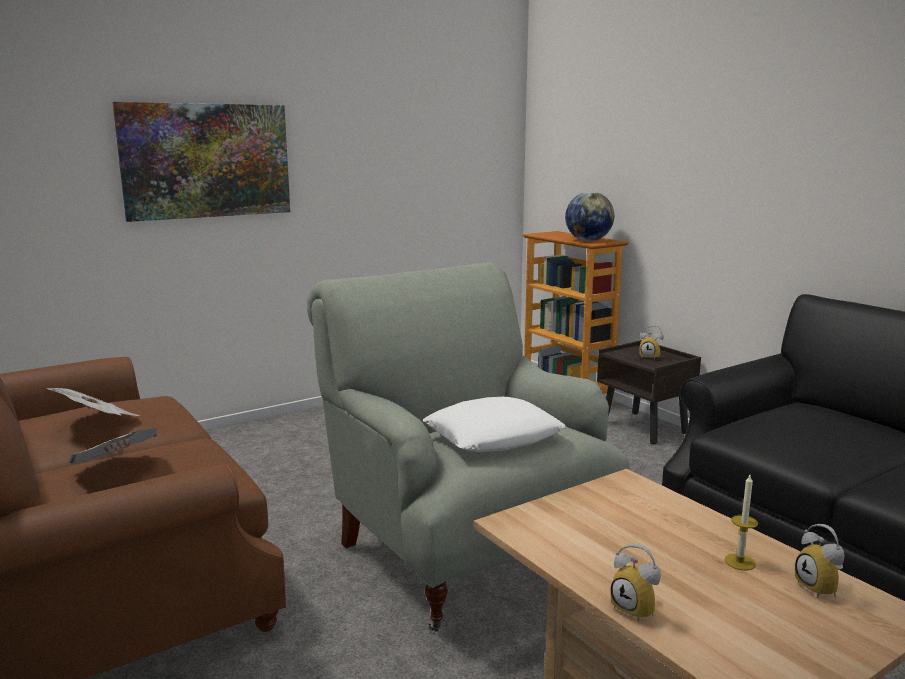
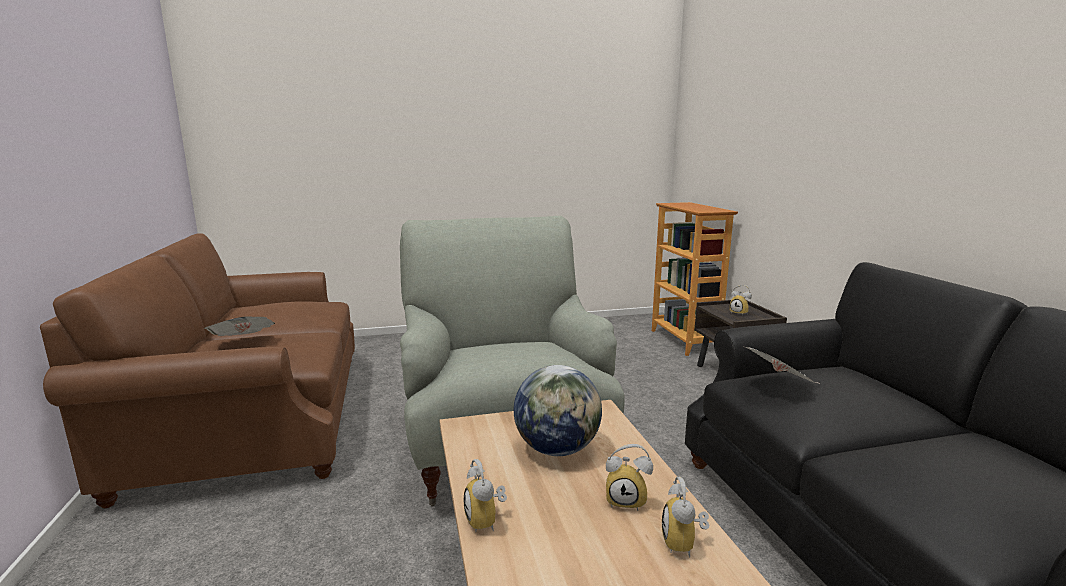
camera: 20 degrees right, 0 degrees up
newspaper [46,388,140,416] -> newspaper moved to [742,346,817,383]
picture [113,102,290,222] -> none
white pillow [423,397,566,452] -> none
globe [565,192,614,241] -> globe moved to [514,365,602,456]
candle [724,475,758,570] -> alarm clock [606,444,653,511]

